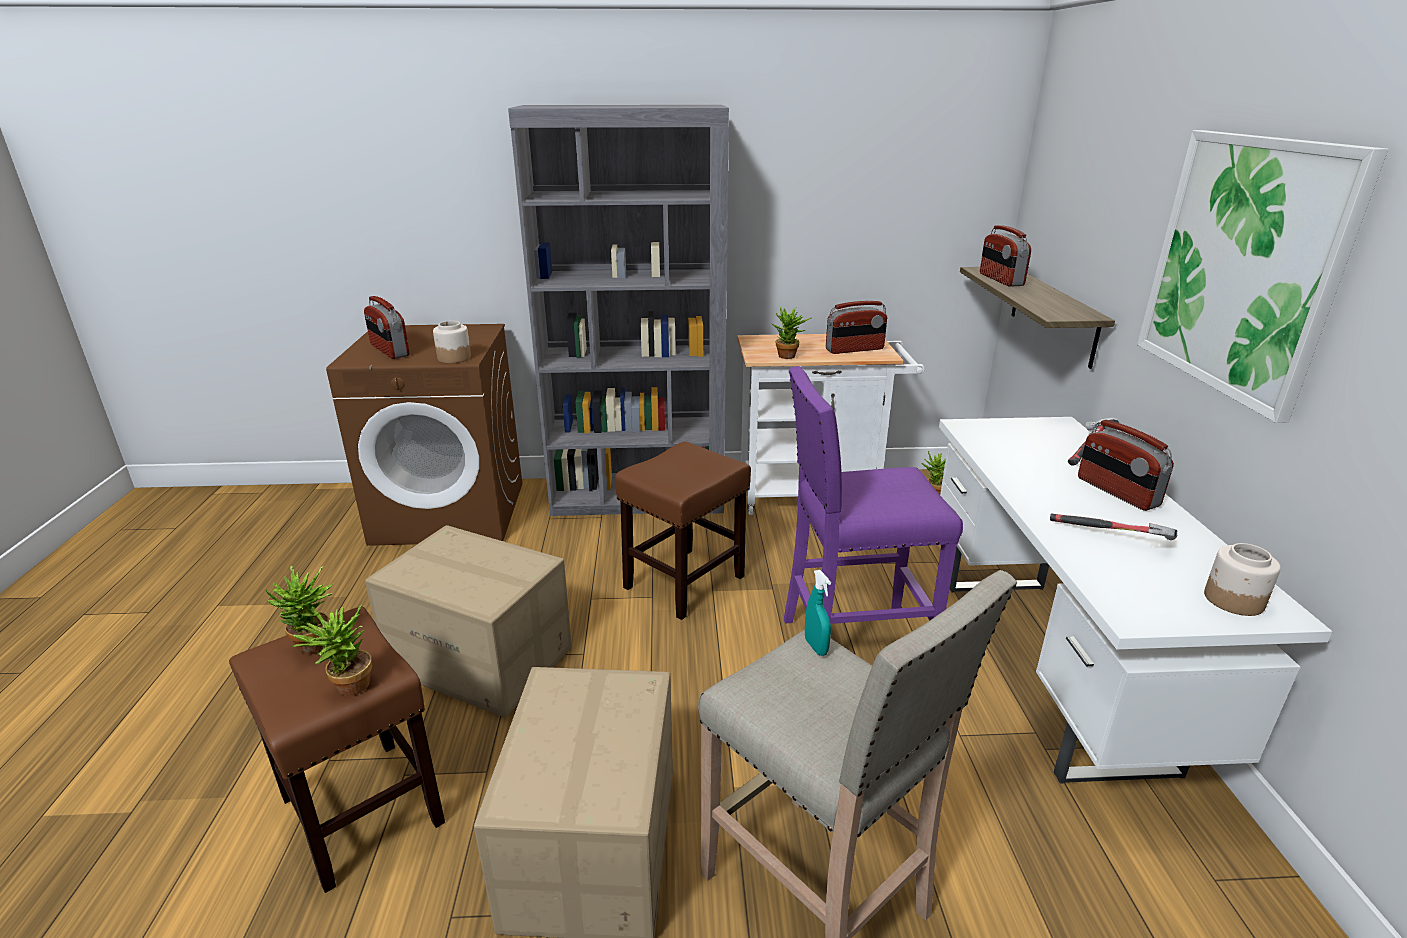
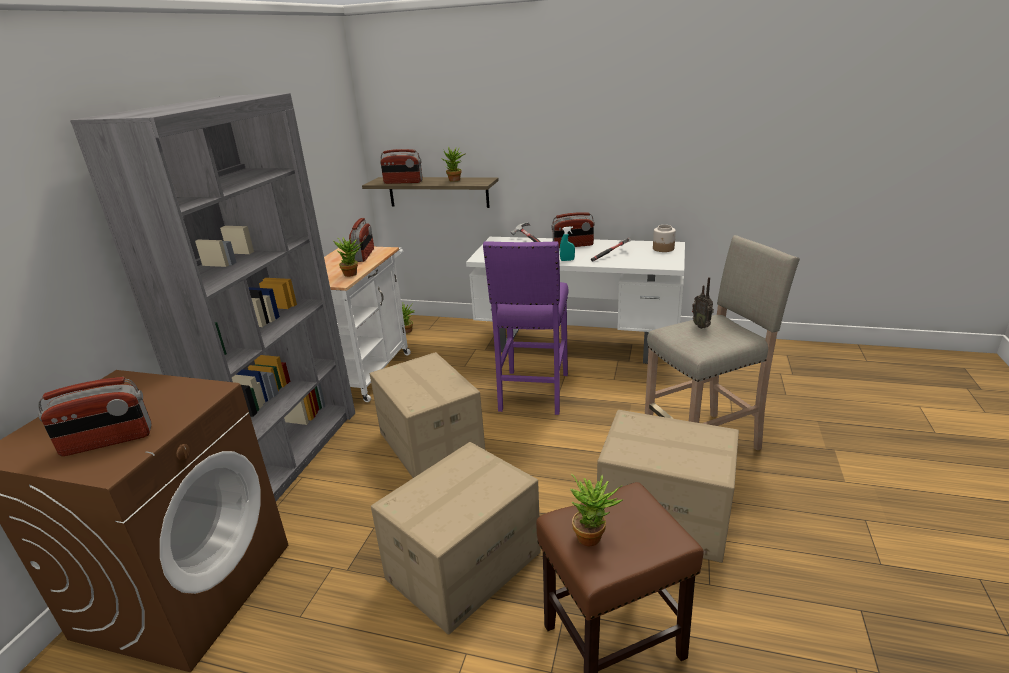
camera: 70 degrees left, 0 degrees up
potted plant [292,605,372,696] -> potted plant moved to [441,147,466,182]
jar [433,321,471,363] -> none
brown stool [615,441,751,620] -> cardboard box [370,352,485,478]
turquoise spray bottle [805,570,831,656] -> turquoise spray bottle moved to [560,226,575,261]
picture [1137,130,1389,423] -> none
none -> radio [692,277,714,329]

